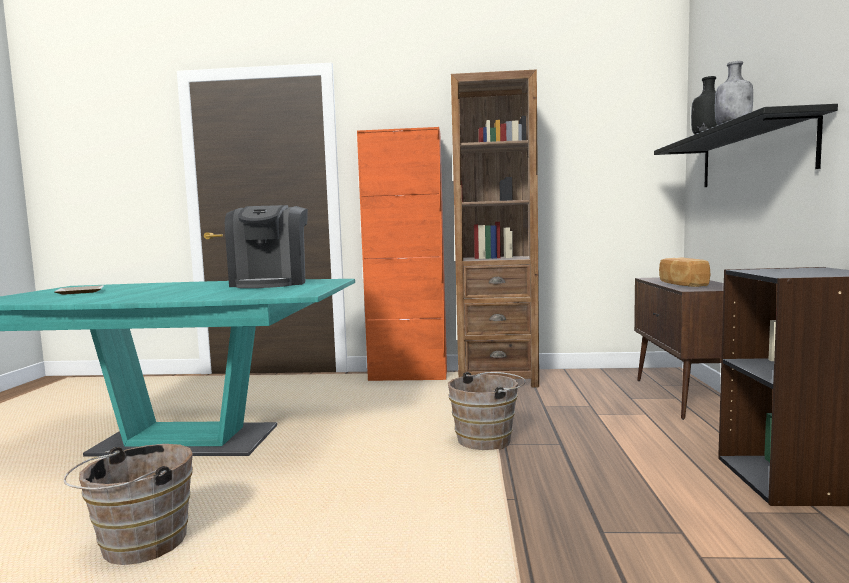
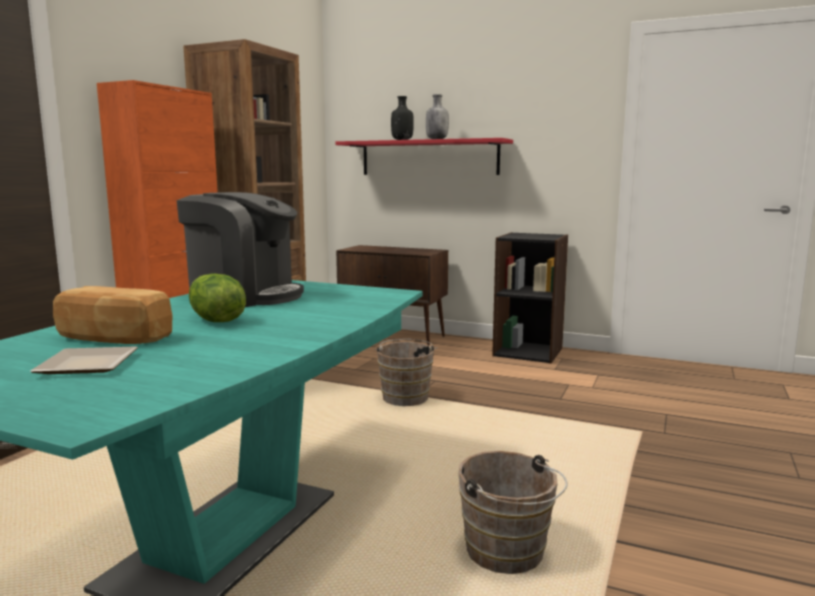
camera: 70 degrees left, 5 degrees up
black shelf [654,104,838,187] -> red shelf [335,138,513,175]
bread [659,258,710,287] -> bread moved to [53,286,172,344]
none -> lettuce [189,273,246,322]

